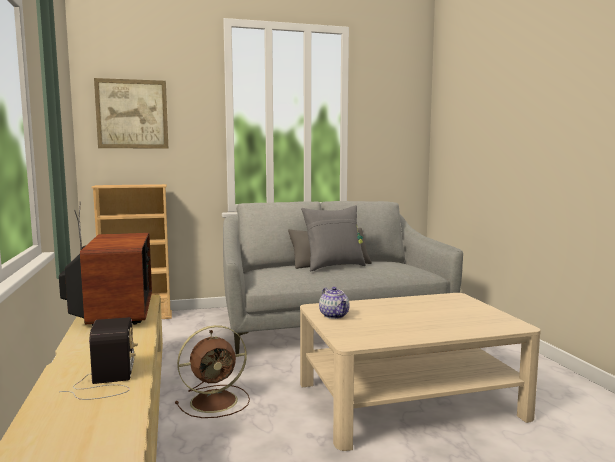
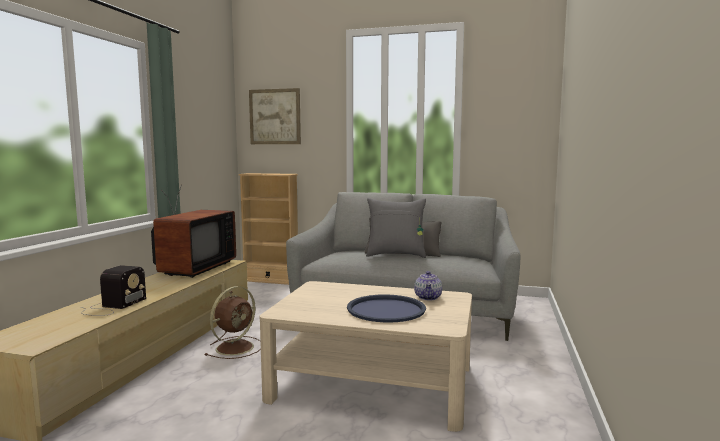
camera: 30 degrees right, 0 degrees up
brown fan [175,325,250,418] -> brown fan turned 60 degrees counterclockwise [205,286,261,359]
teapot [319,287,350,319] -> teapot moved to [414,271,442,300]
none -> blue tray [347,294,426,323]

